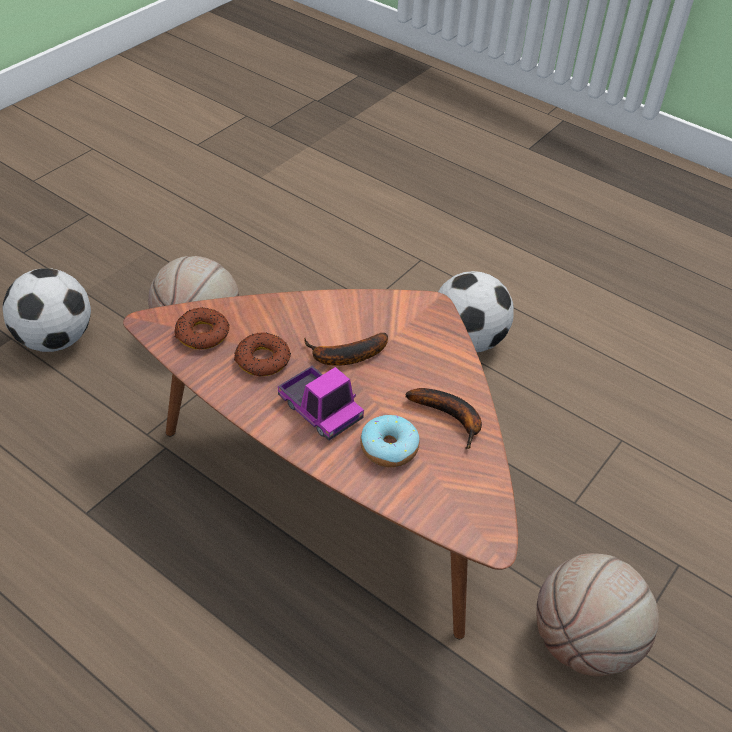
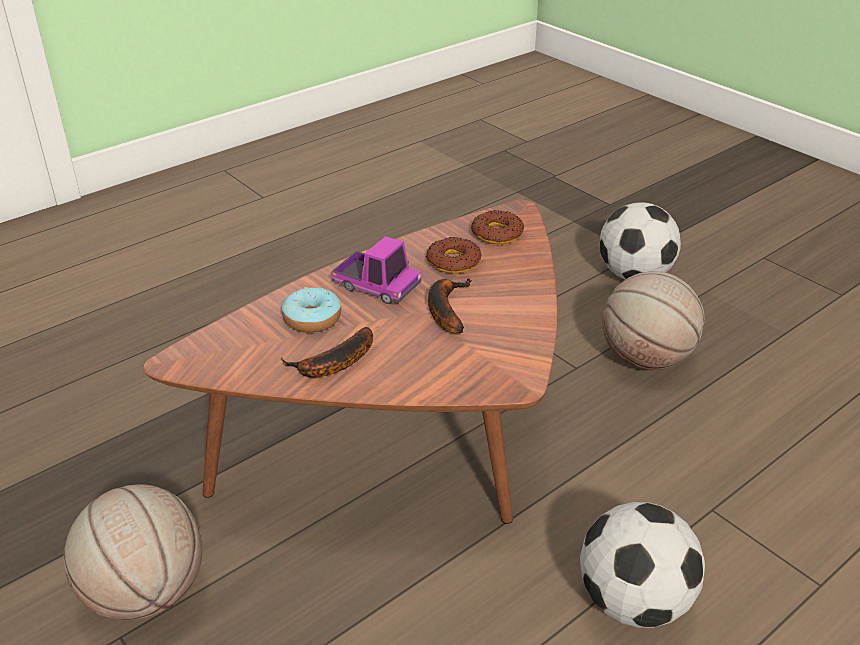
camera: 105 degrees right, 10 degrees down
toy truck [278,366,364,440] -> toy truck turned 120 degrees counterclockwise [332,236,421,304]

